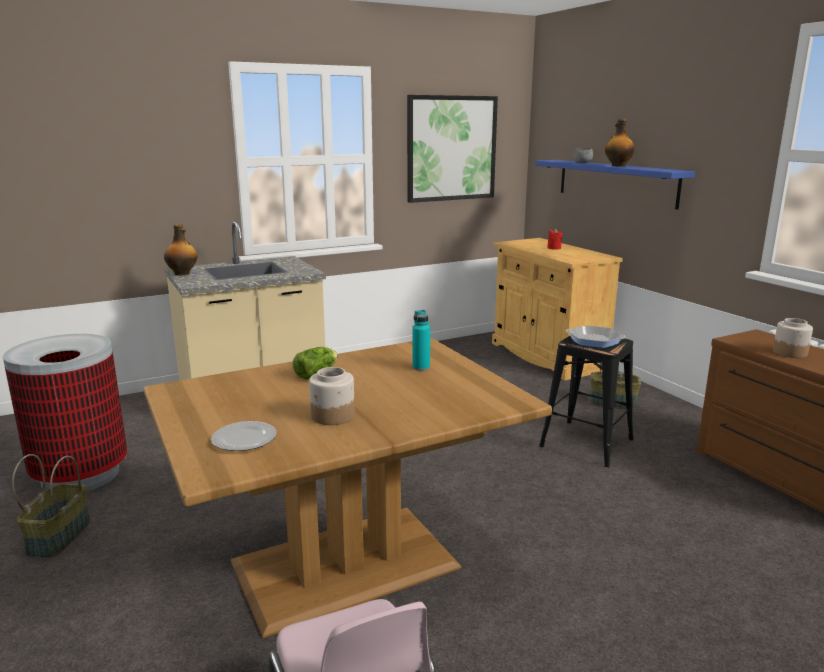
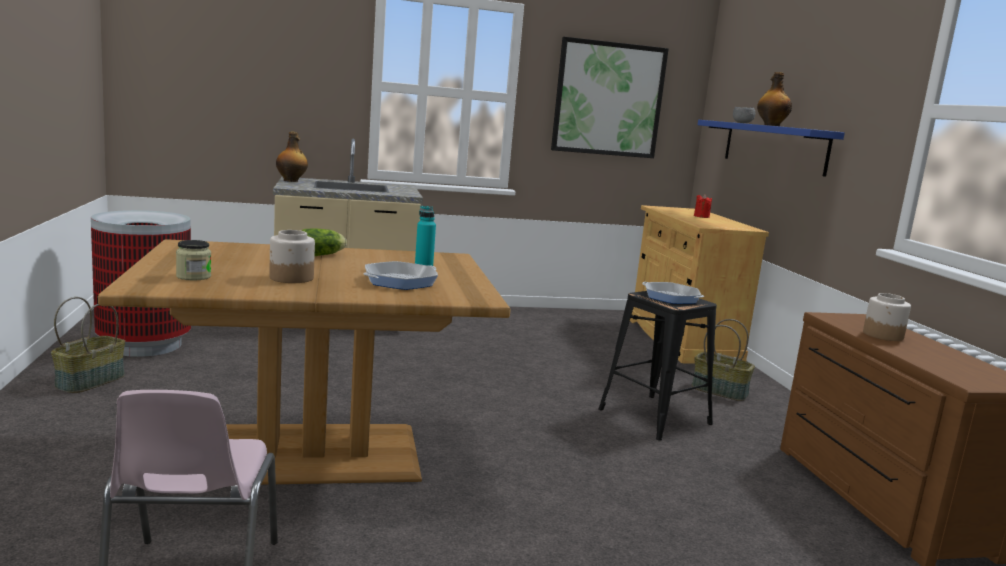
camera: 15 degrees right, 5 degrees down
plate [211,421,277,451] -> jar [176,240,211,280]
none -> frying pan [363,261,438,290]

